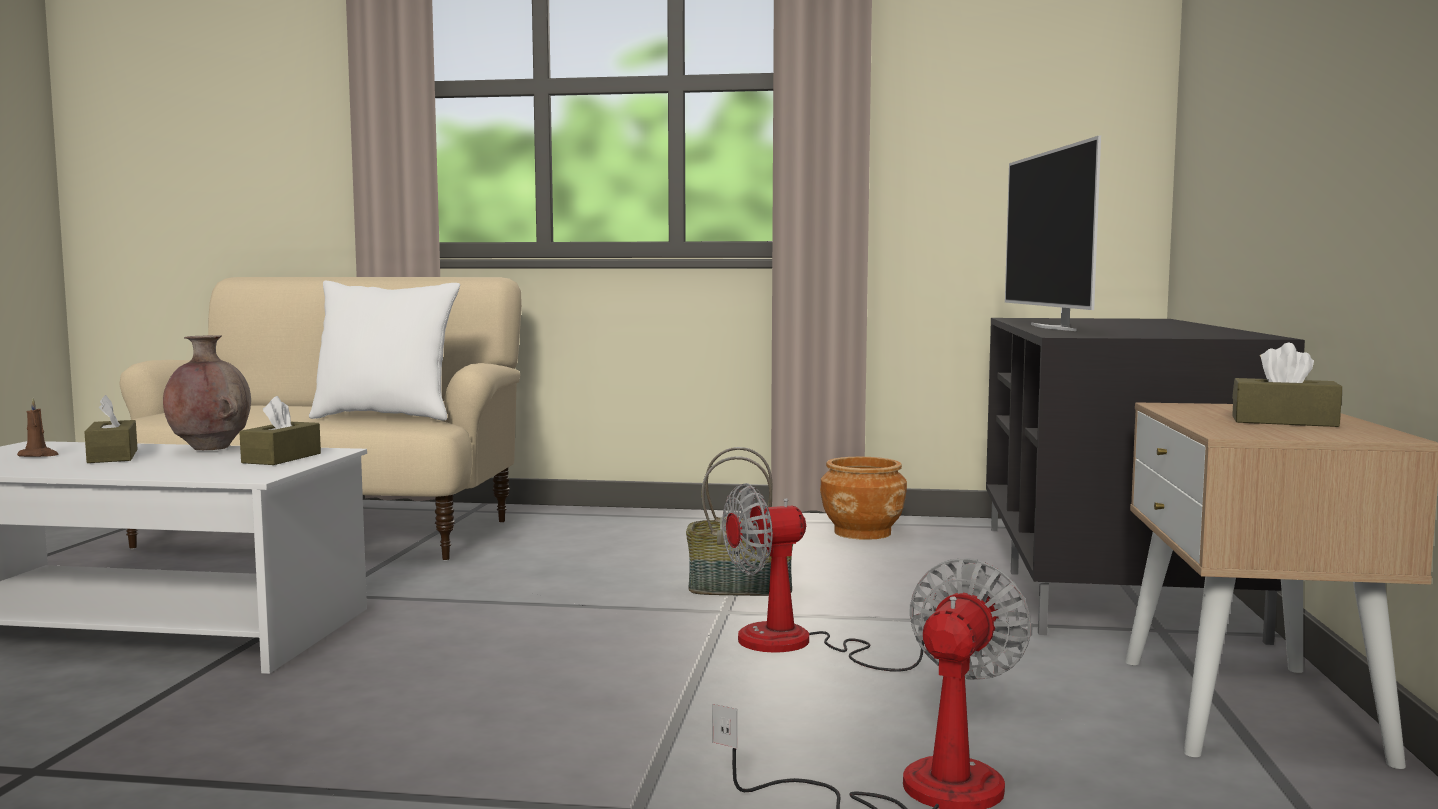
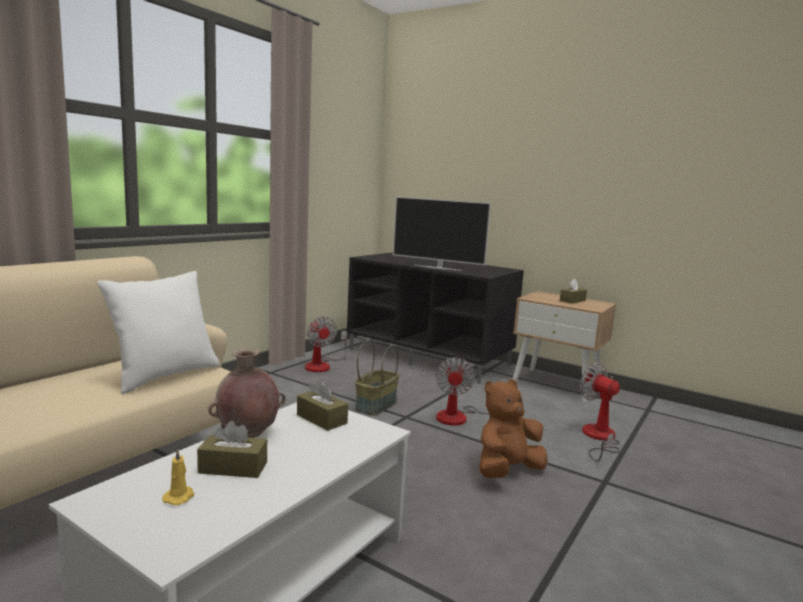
camera: 65 degrees left, 5 degrees up
brown candle [17,398,59,457] -> yellow candle [162,448,194,505]
brown planter [820,457,907,540] -> fan [305,316,347,372]
none -> brown plush toy [479,379,548,478]

